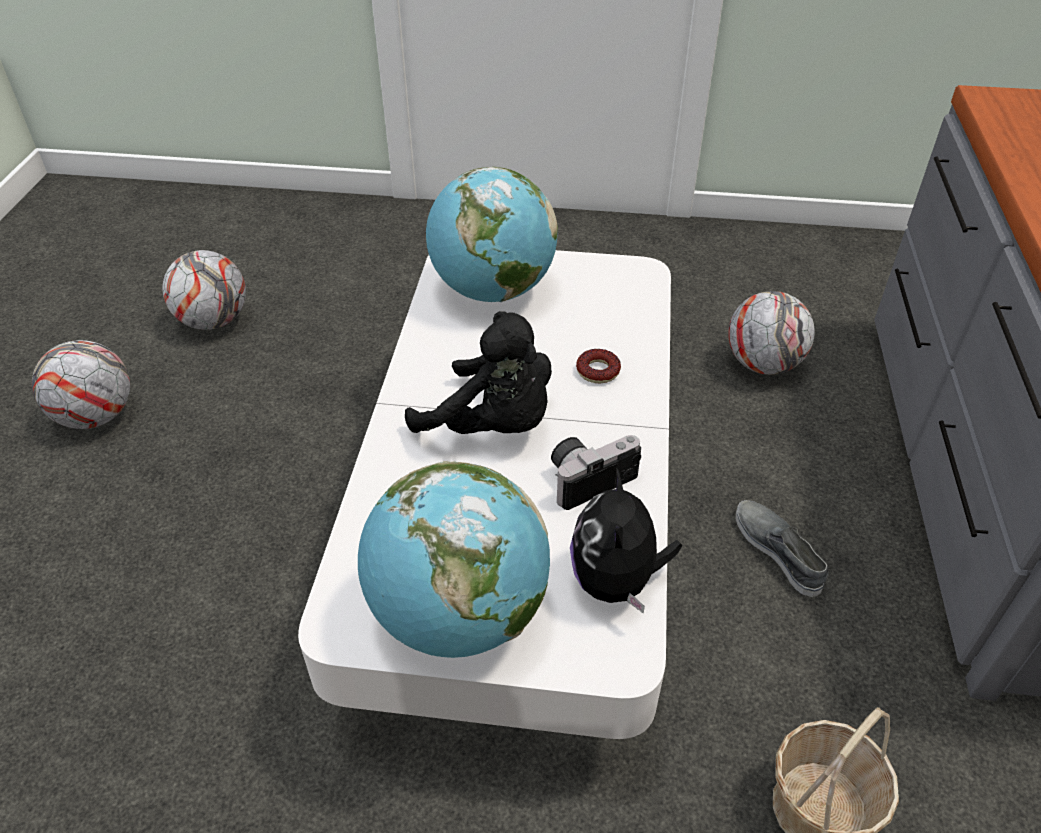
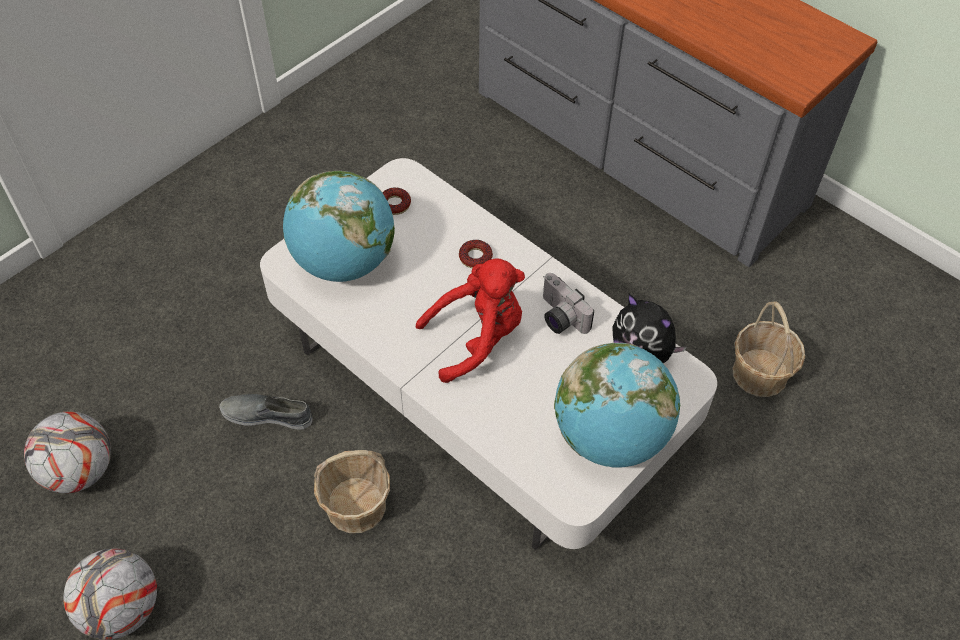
camera: 55 degrees left, 10 degrees up
black plush toy [405,311,552,434] -> red plush toy [416,258,525,383]
camera [551,435,641,510] -> camera turned 45 degrees counterclockwise [543,273,594,334]
football [728,291,815,375] -> none
grey shoe [735,500,828,597] -> grey shoe moved to [219,394,313,430]
none -> basket [314,450,390,533]
none -> donut [382,187,411,215]

